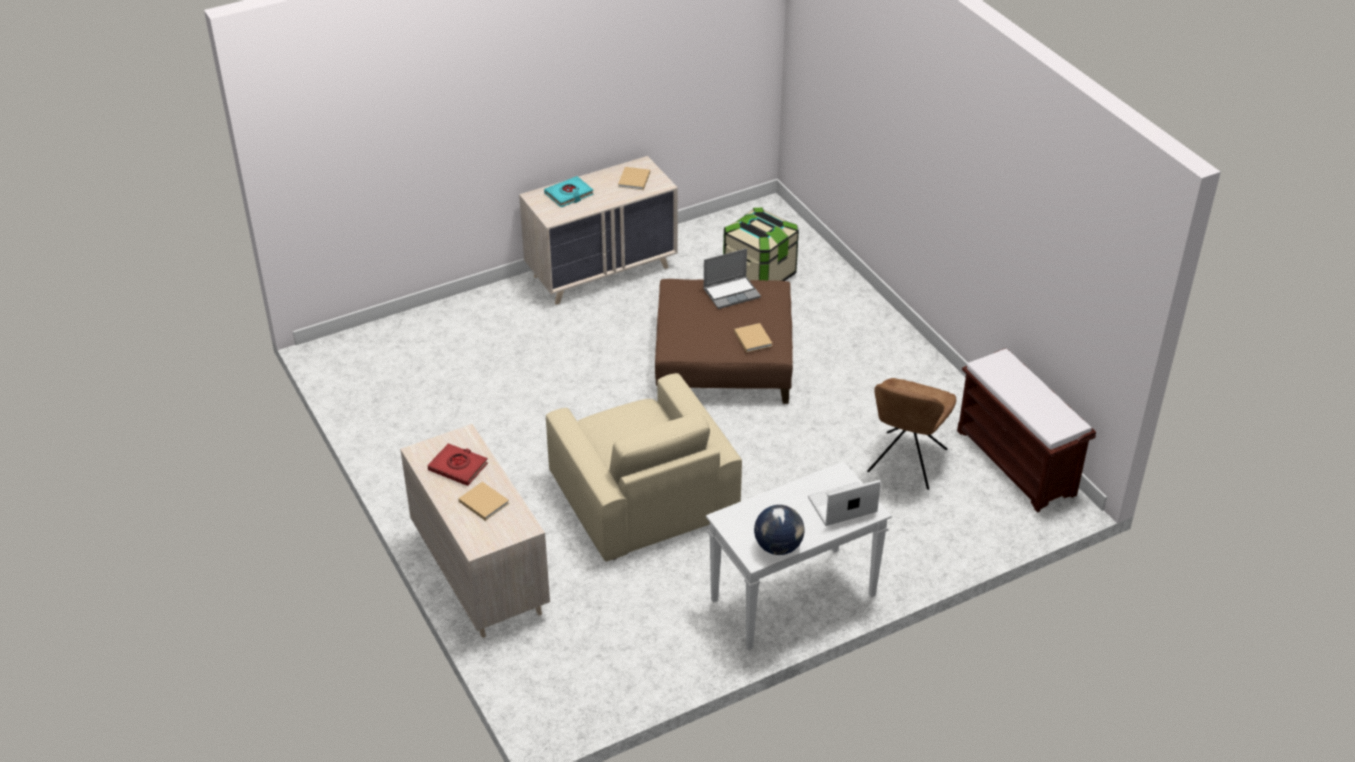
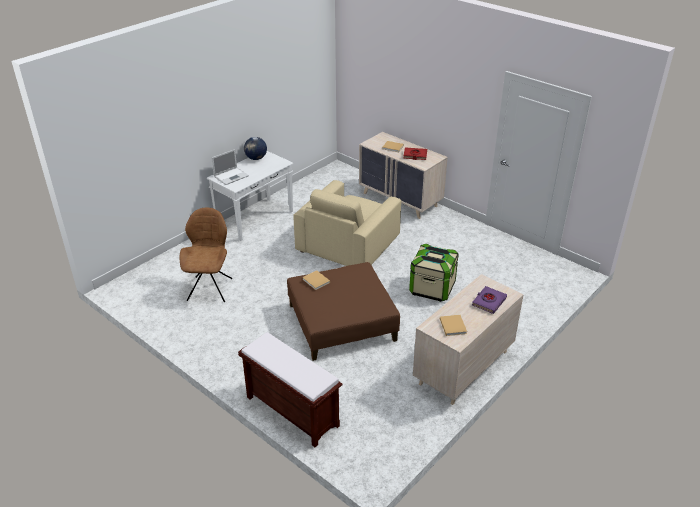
camera: 160 degrees right, 5 degrees down
turquoise book [544,176,593,207] -> purple book [472,286,507,314]
beige armchair [546,373,742,562] -> beige armchair turned 105 degrees counterclockwise [293,180,401,266]
laptop [703,248,761,309] -> none
storage box [723,208,799,281] -> storage box moved to [409,244,459,302]
brown bench [957,348,1096,512] -> brown bench moved to [238,332,343,447]

